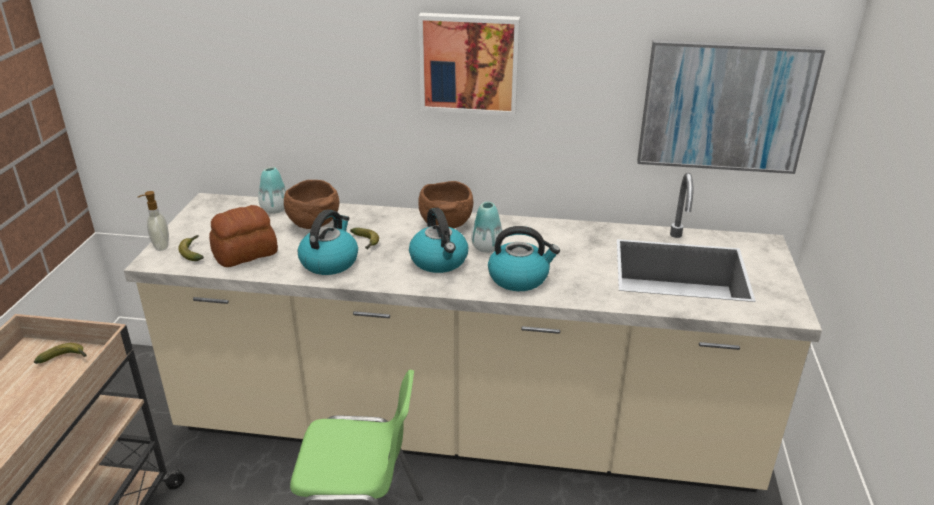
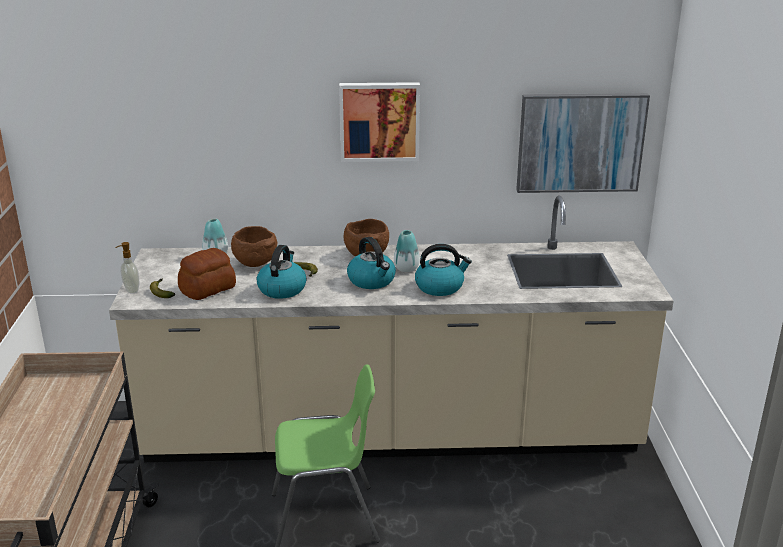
camera: 10 degrees left, 5 degrees down
banana [34,343,87,364] -> none

